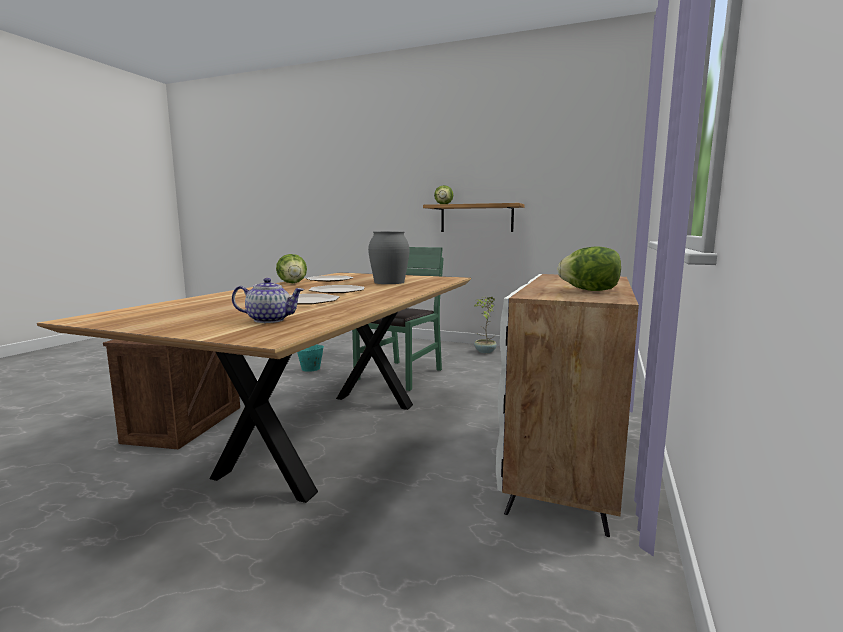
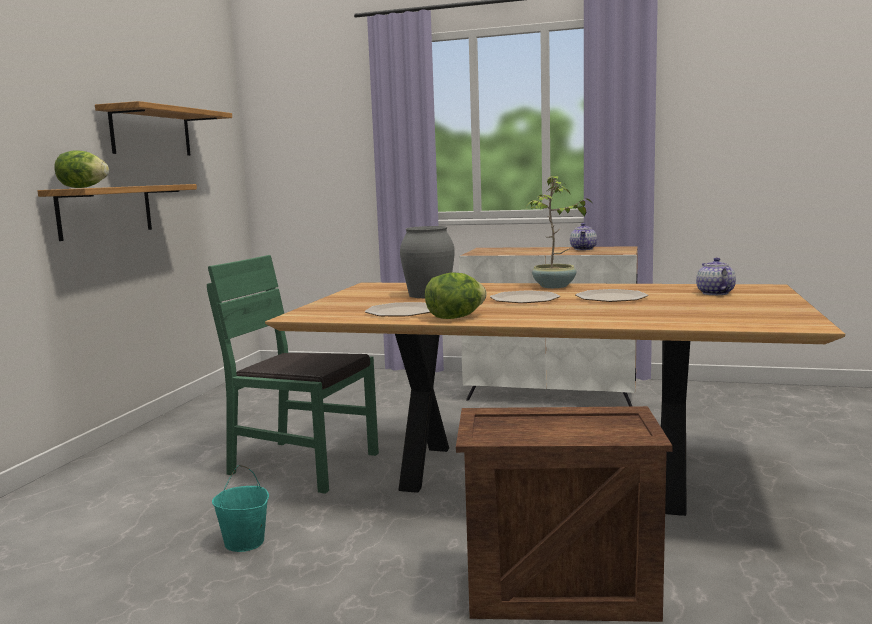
camera: 95 degrees left, 0 degrees up
potted plant [474,297,497,353] -> potted plant moved to [526,176,593,288]
lettuce [557,247,621,291] -> teapot [570,223,597,250]
none -> shelf [95,101,232,156]

